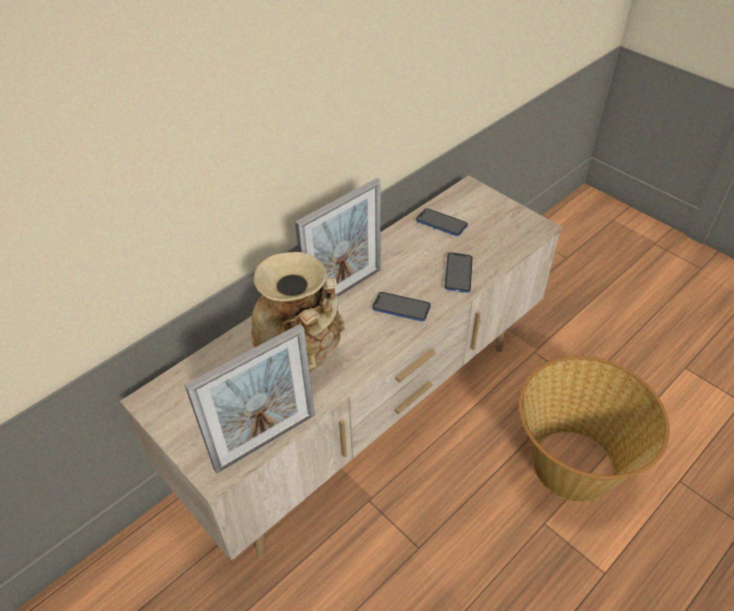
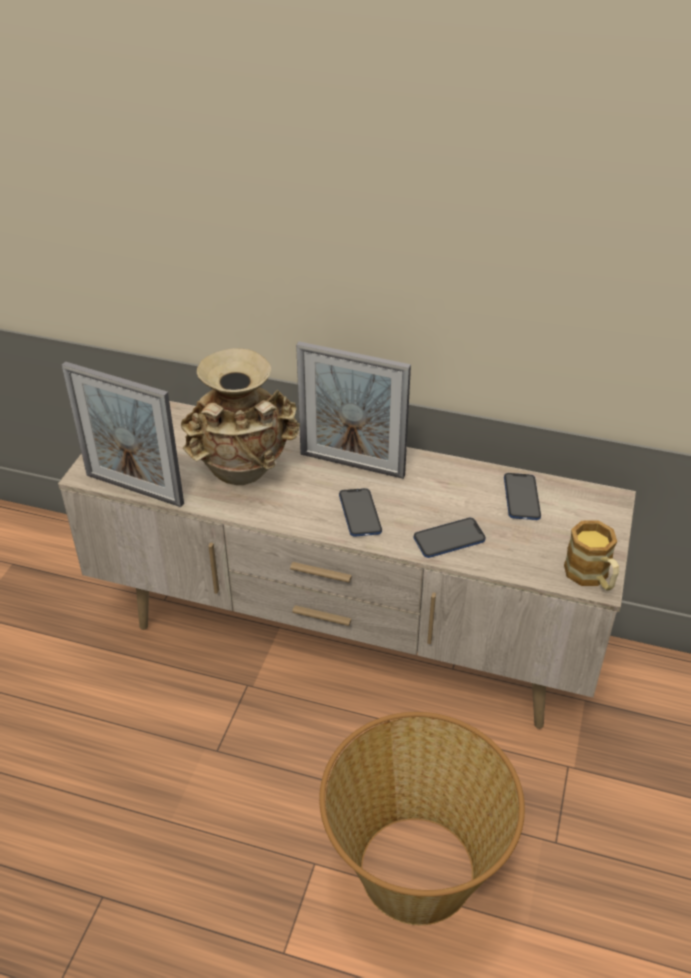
camera: 60 degrees right, 5 degrees down
none -> mug [564,521,619,591]

